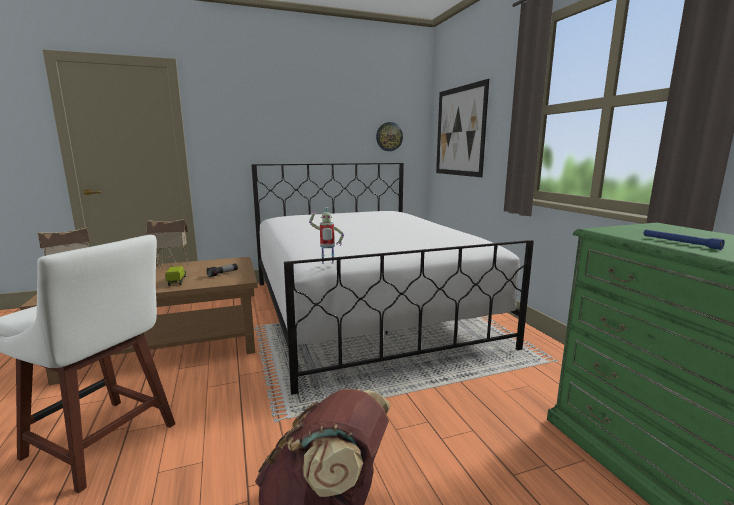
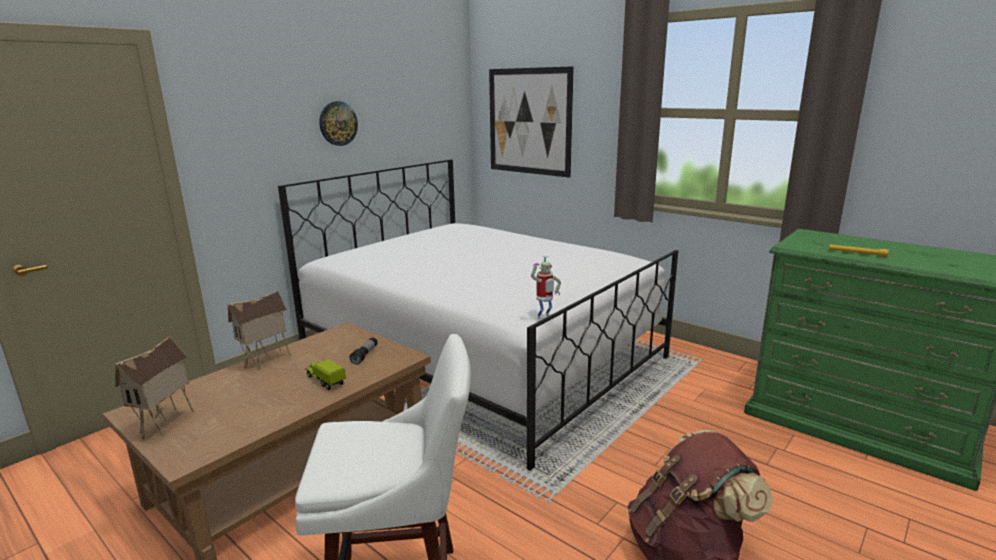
camera: 30 degrees left, 5 degrees up
wall clock [376,122,403,151] -> wall clock moved to [319,101,358,146]
blue flashlight [643,229,725,250] -> yellow flashlight [829,245,888,257]

